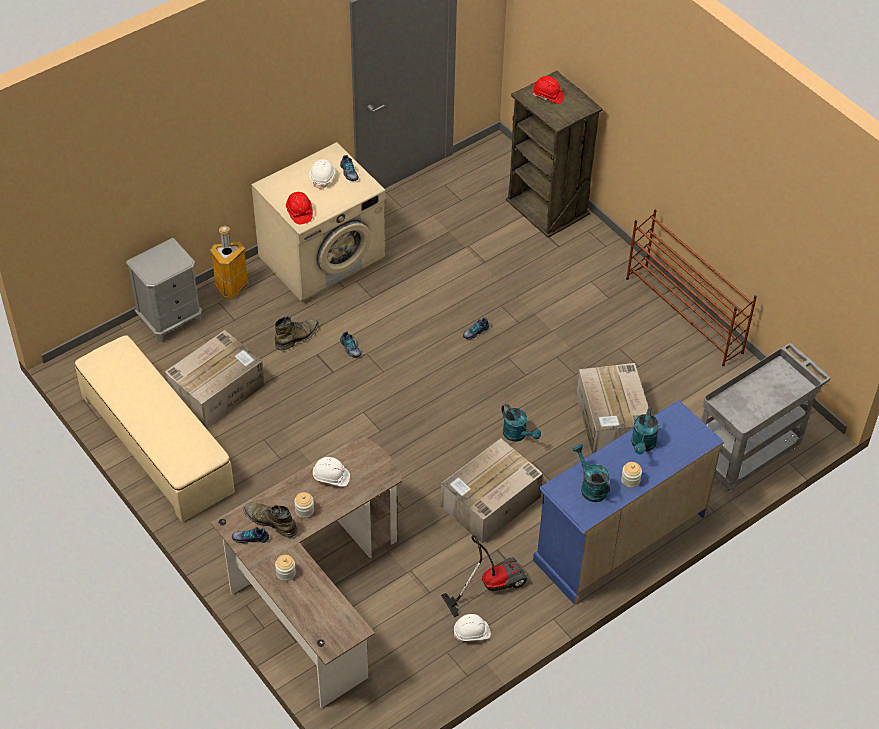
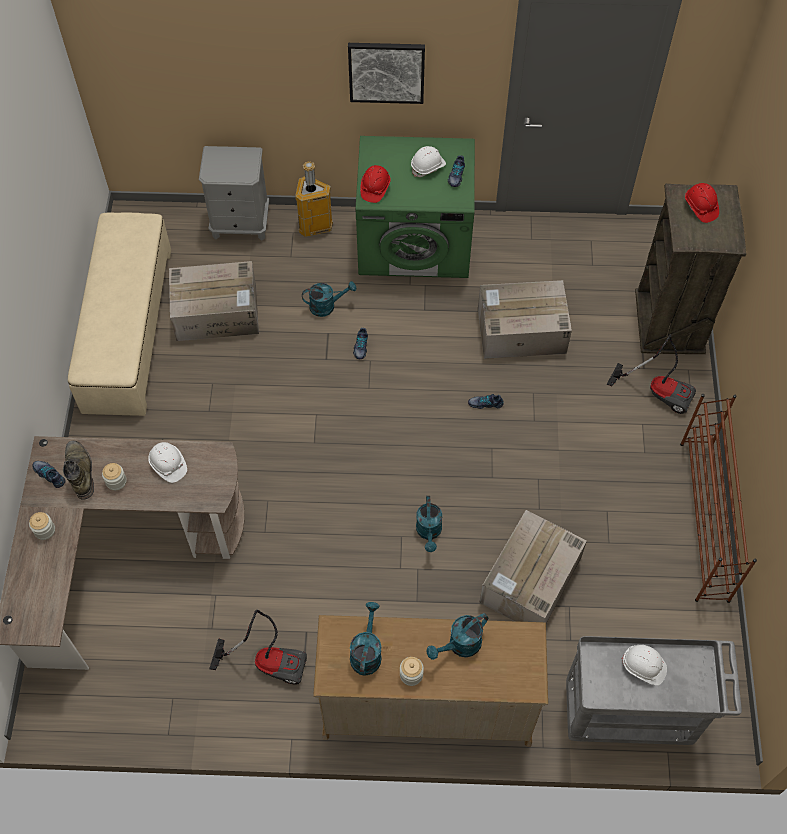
camera: 40 degrees right, 10 degrees up
beige washing machine [252,142,385,302] -> green washing machine [356,136,475,278]
green boot [275,316,319,350] -> turquoise watering can [302,281,356,317]
cardboard box [441,438,543,543] -> cardboard box moved to [478,280,572,359]
white hard hat [454,614,491,641] -> white hard hat moved to [622,645,667,685]
blue cabinet [533,400,724,604] -> brown cabinet [313,615,548,747]
none -> picture [348,43,425,104]
none -> vacuum cleaner [607,334,696,414]

